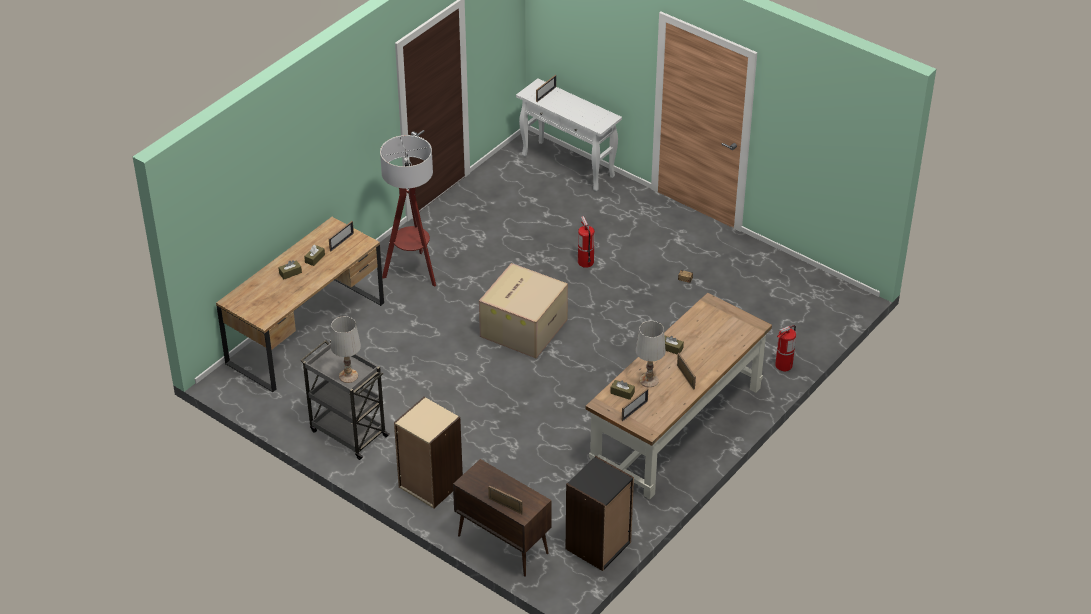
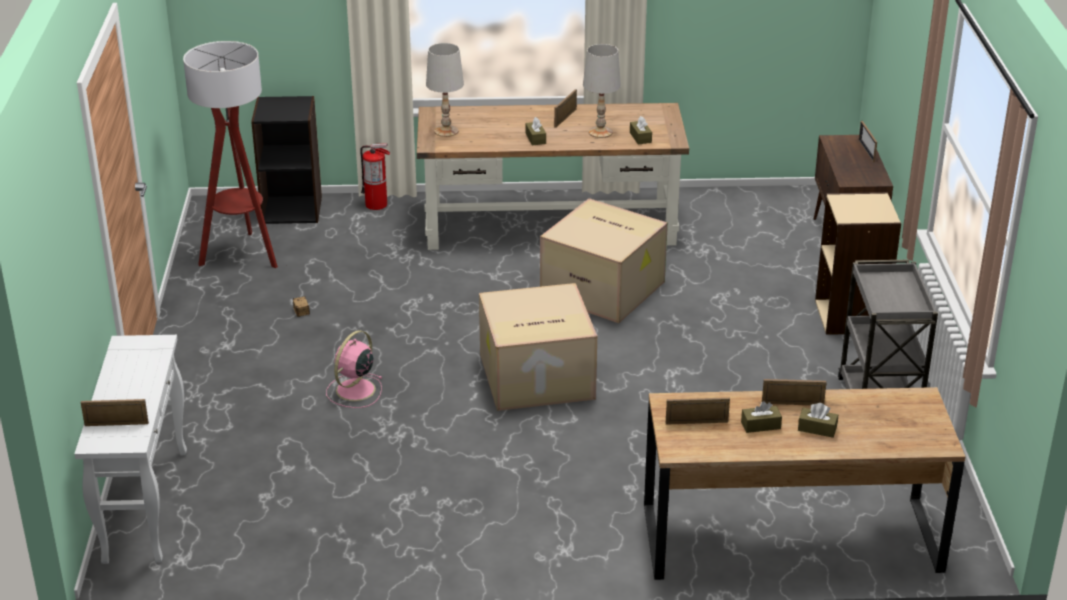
camera: 130 degrees left, 10 degrees down
white table lamp [331,316,361,383] -> white table lamp moved to [426,43,464,137]
floor lamp [380,135,436,287] -> floor lamp moved to [183,41,278,268]
black bookcase [566,456,634,571] -> black bookcase moved to [251,96,322,224]
fire extinguisher [578,216,595,268] -> pink fan [326,330,383,408]
picture frame [622,388,648,421] -> picture frame moved to [762,379,827,405]
none -> cardboard box [540,198,668,323]

